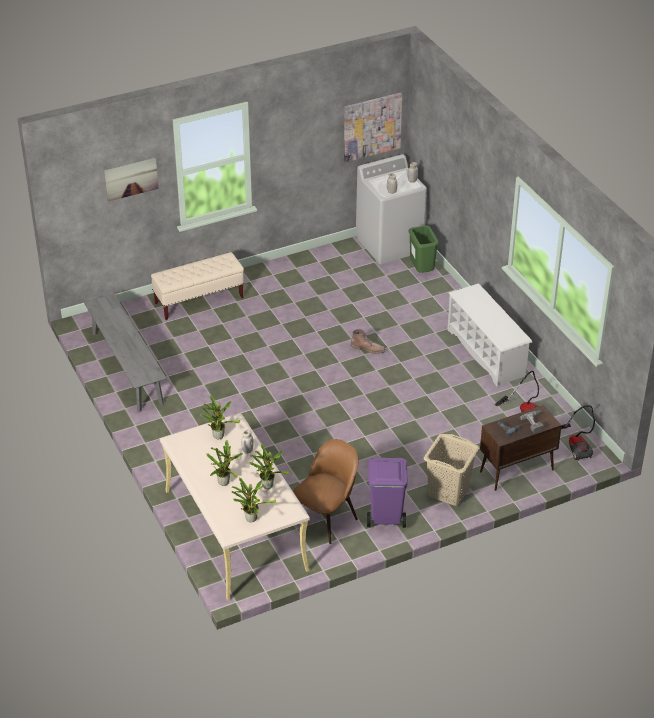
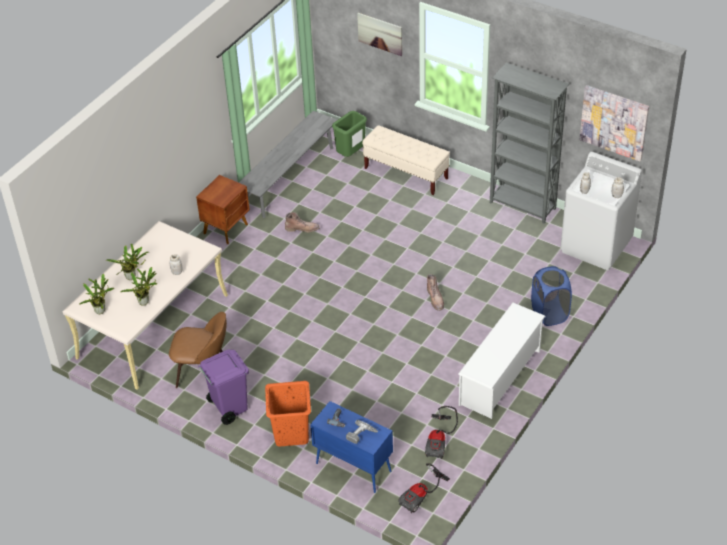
camera: 60 degrees right, 5 degrees up
potted plant [200,396,240,439] -> none
green trash can [408,225,439,273] -> green trash can moved to [332,111,367,157]
beige laundry basket [424,434,479,506] -> orange laundry basket [265,381,311,447]
brown cabinet [480,405,562,491] -> blue cabinet [310,401,393,493]
none -> brown nightstand [196,175,250,244]
none -> brown boot [285,212,320,233]
none -> grey bookcase [490,63,569,224]
none -> blue laundry basket [531,266,572,326]

